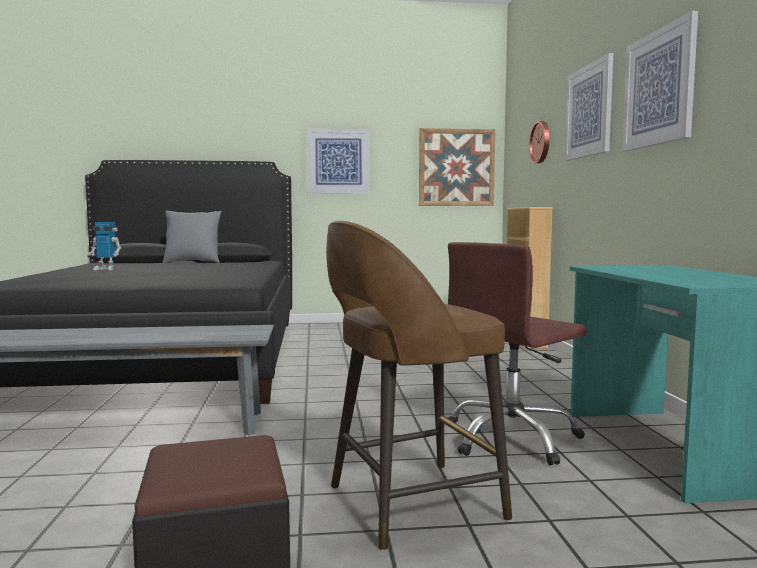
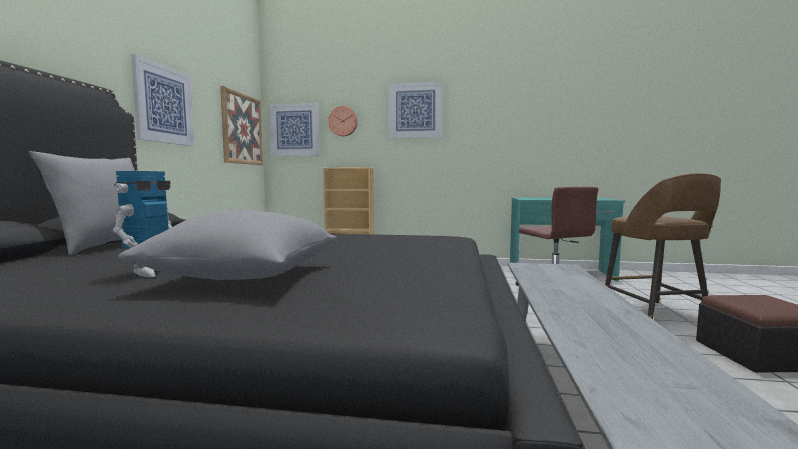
camera: 75 degrees left, 0 degrees up
picture [622,11,698,151] -> picture moved to [269,103,320,156]
none -> grey pillow [118,210,337,280]

